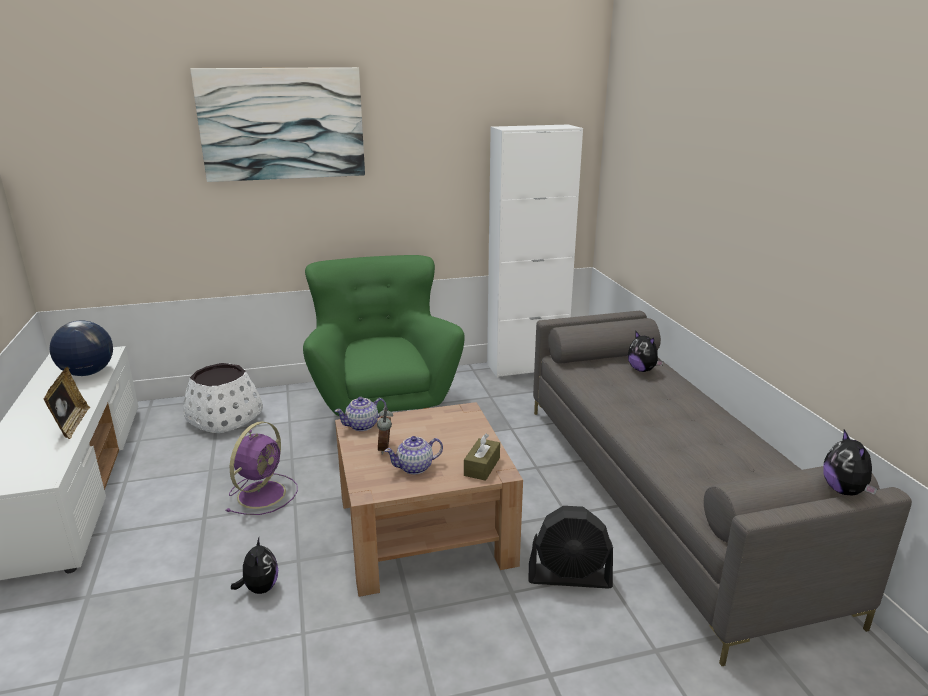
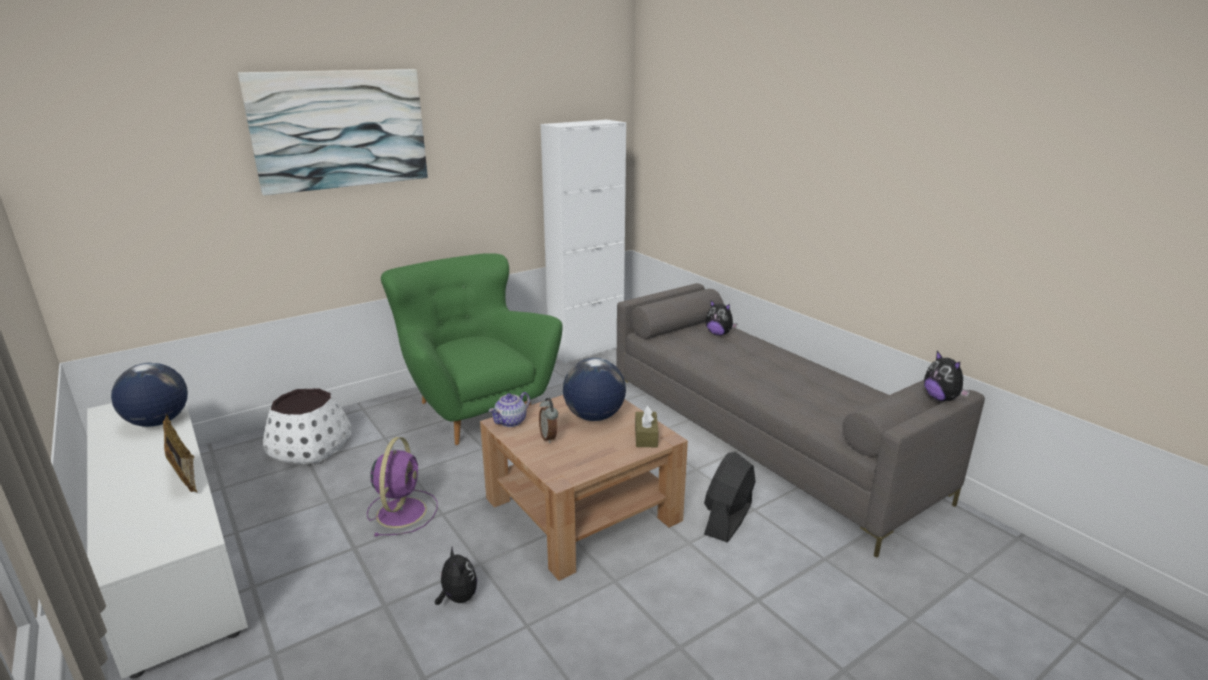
camera: 20 degrees left, 0 degrees up
teapot [385,436,443,475] -> none
black fan [529,506,613,589] -> black fan turned 135 degrees clockwise [704,452,756,543]
none -> globe [563,358,626,421]

